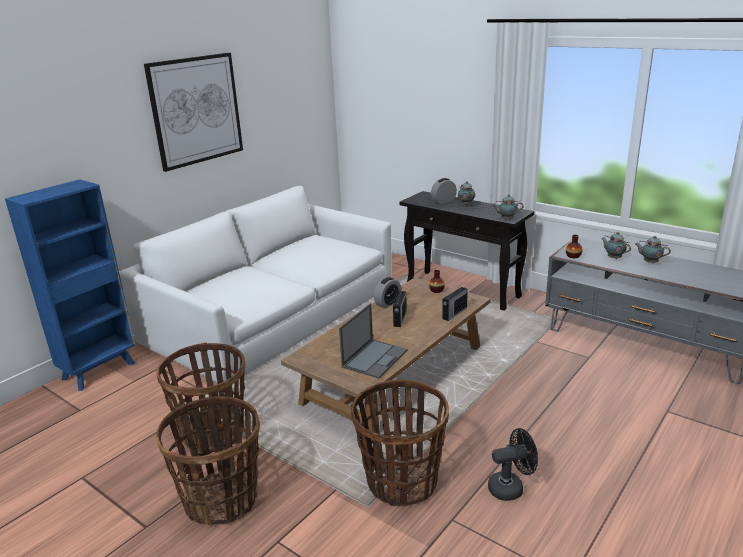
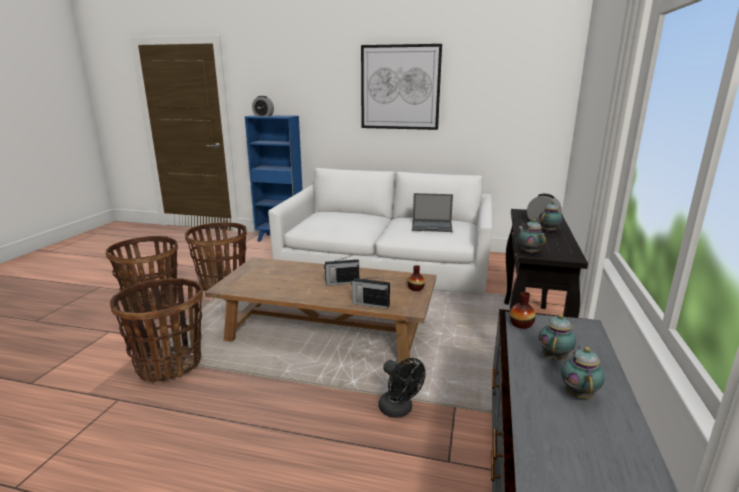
camera: 65 degrees right, 5 degrees down
laptop [339,303,407,379] -> laptop moved to [412,193,453,232]
alarm clock [374,277,401,308] -> alarm clock moved to [252,96,274,117]
black fan [488,428,538,501] -> black fan moved to [379,358,426,418]

